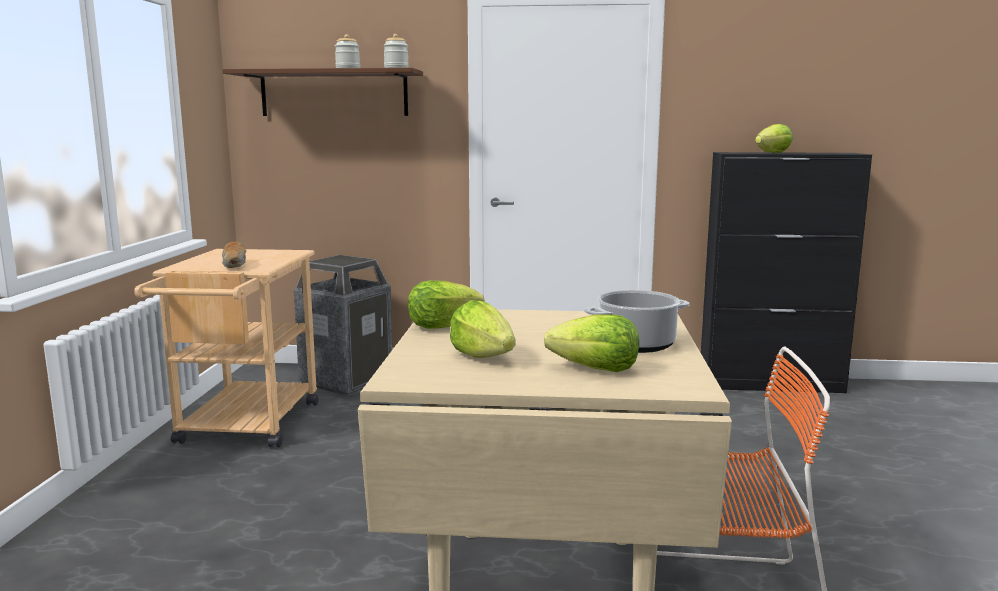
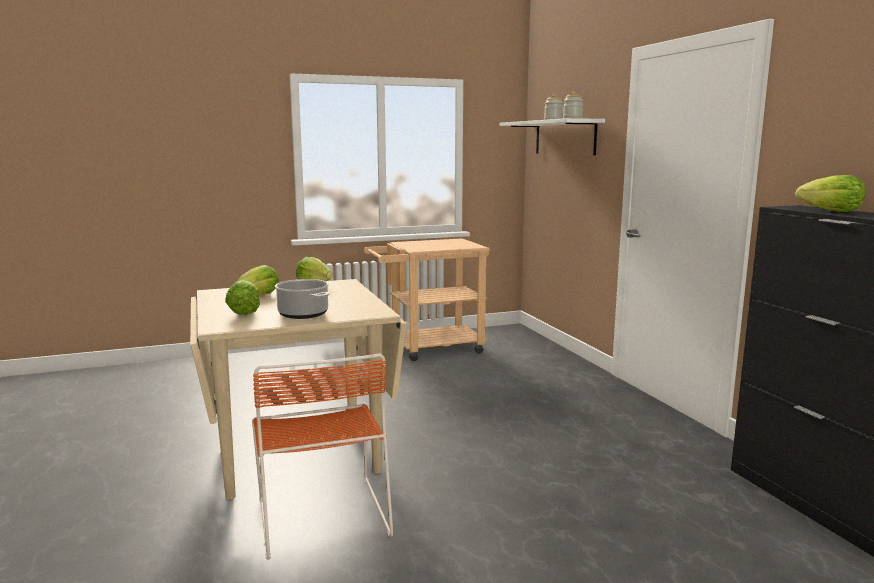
camera: 65 degrees right, 0 degrees up
brown shelf [222,68,423,116] -> white shelf [499,118,605,155]
bread [222,241,246,268] -> none
trash can [294,255,392,396] -> none

